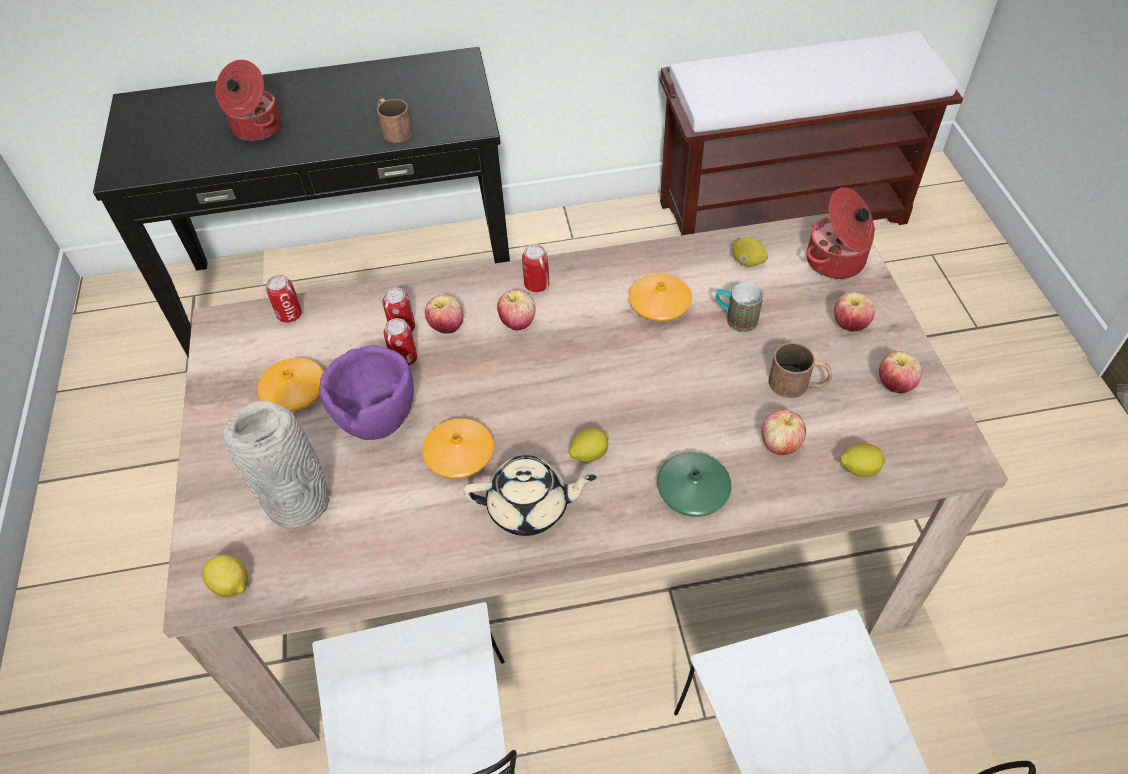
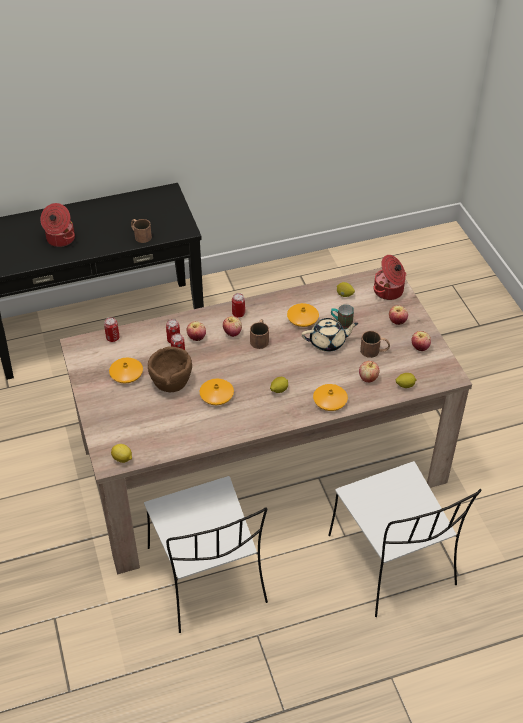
camera: 10 degrees left, 5 degrees down
grey vase [223,401,329,529] -> none
purple bowl [319,345,414,440] -> brown bowl [148,346,192,392]
beige teapot [463,455,597,536] -> beige teapot moved to [302,318,358,352]
green vase [657,452,731,517] -> orange vase [313,384,348,411]
brown bench [660,31,963,235] -> none
none -> brown mug [250,319,269,349]

